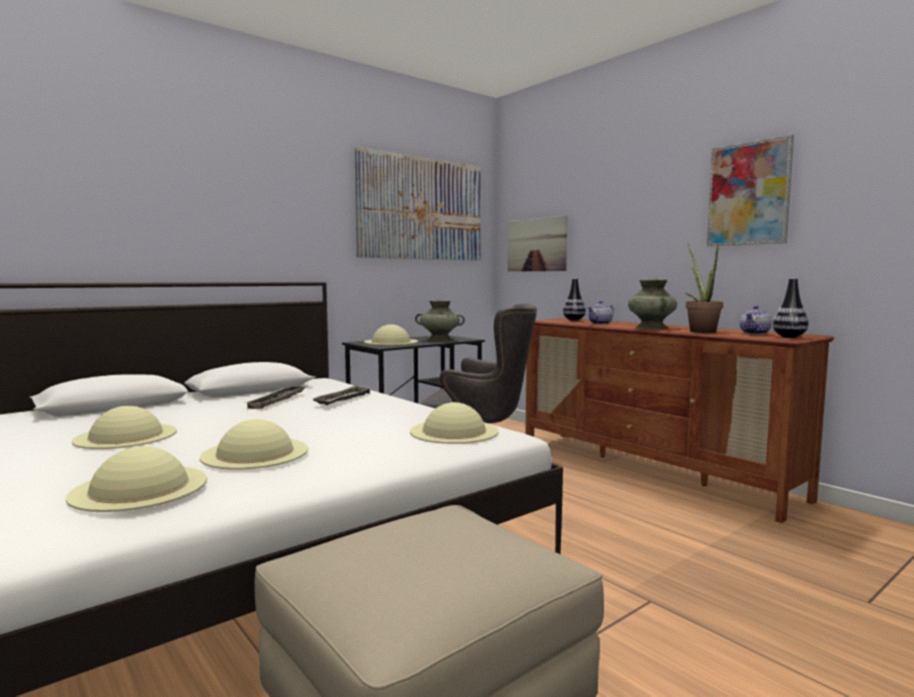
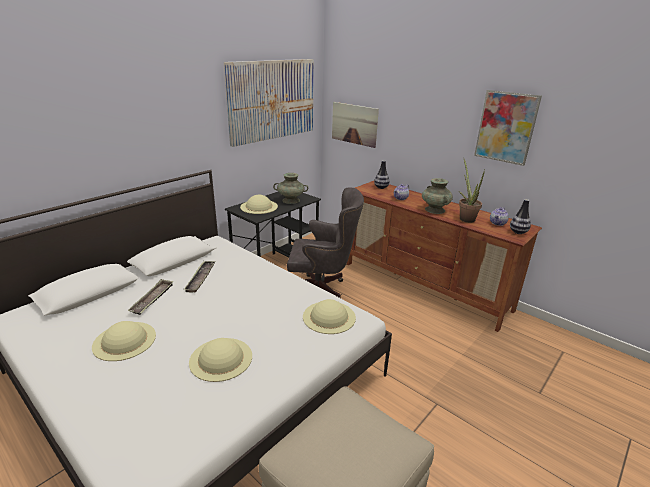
camera: 10 degrees left, 20 degrees up
beige hat [66,447,207,512] -> none
tray [313,385,372,405] -> tray moved to [128,279,174,315]

